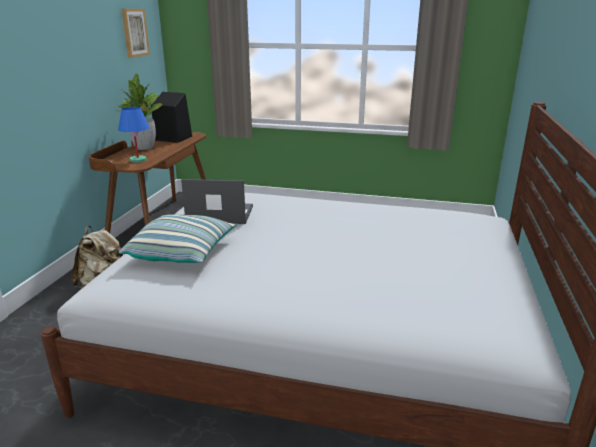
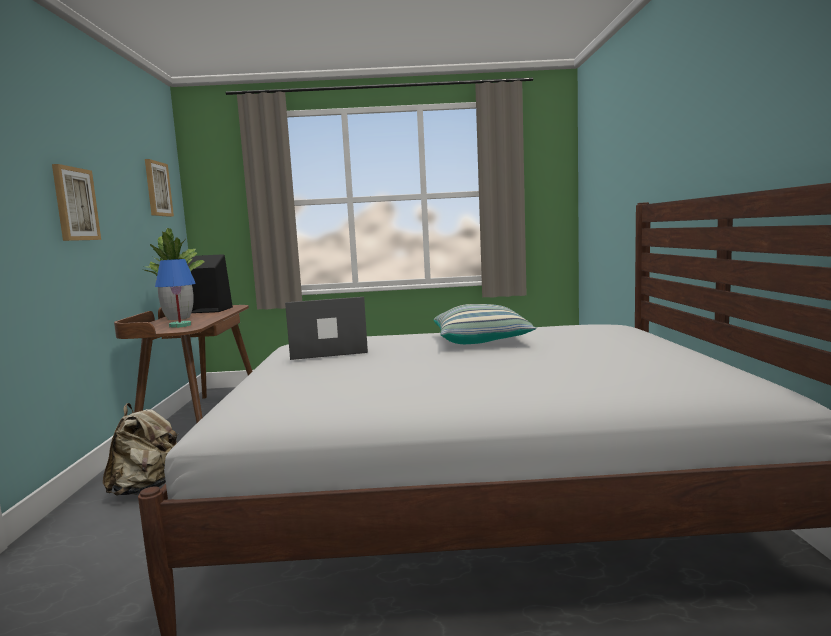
camera: 15 degrees left, 15 degrees down
pillow [119,214,237,263] -> pillow moved to [434,304,537,344]
none -> picture [52,164,101,241]

